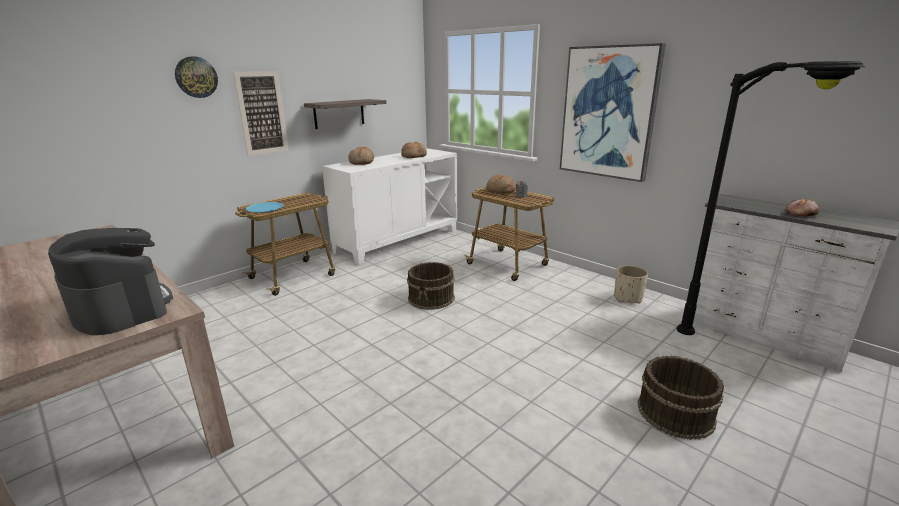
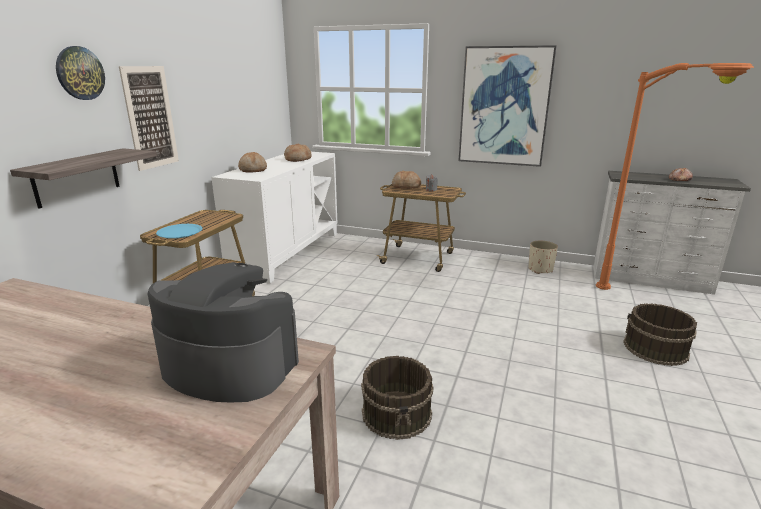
camera: 25 degrees left, 0 degrees up
shelf [304,99,386,129] -> shelf moved to [10,148,157,209]
brown bucket [407,262,455,310] -> brown bucket moved to [361,356,434,440]
black floor lamp [677,61,865,335] -> orange floor lamp [596,63,754,290]

